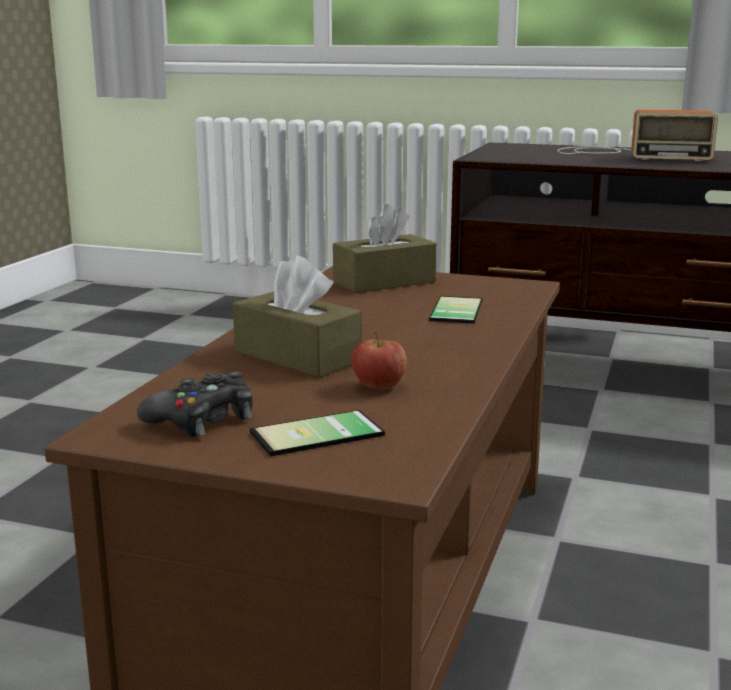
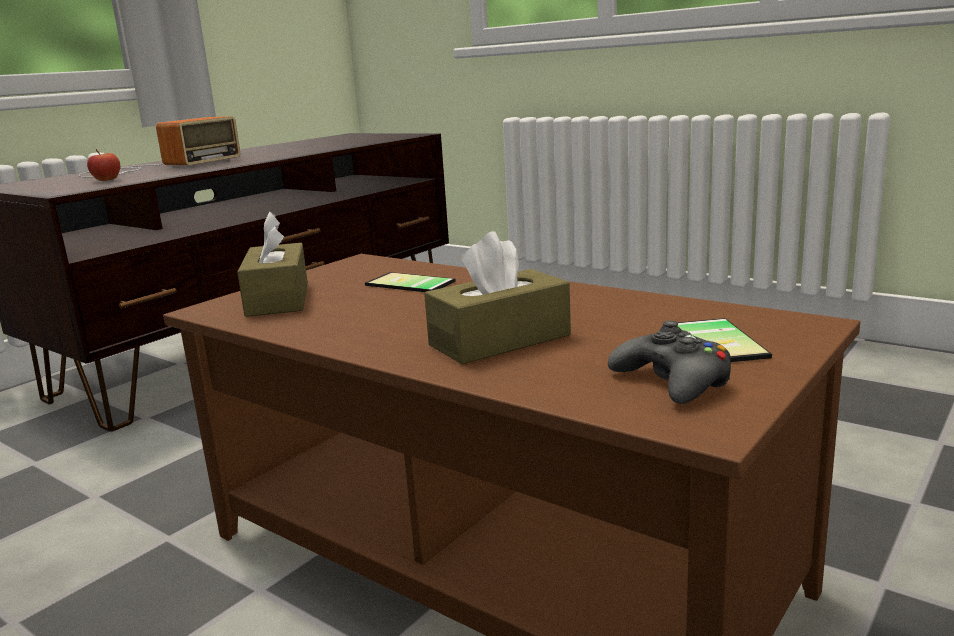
camera: 70 degrees left, 0 degrees up
apple [351,331,407,390] -> apple moved to [87,149,120,181]

